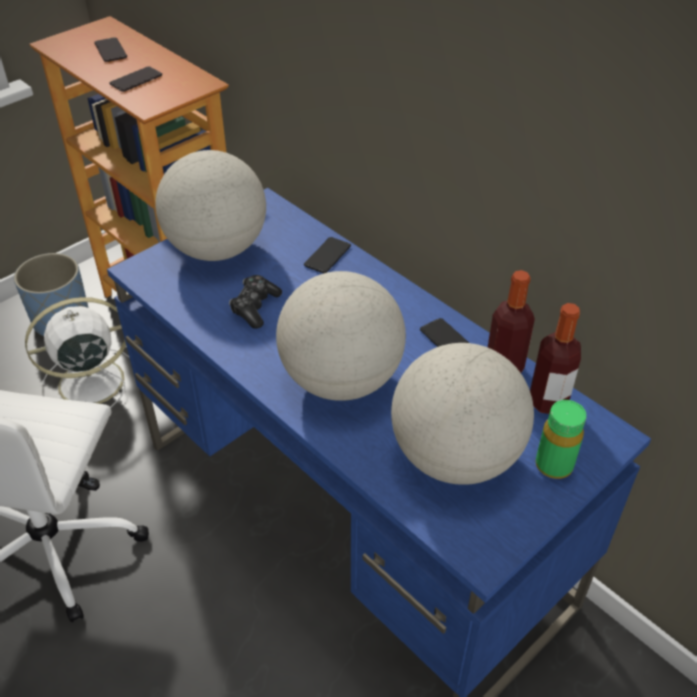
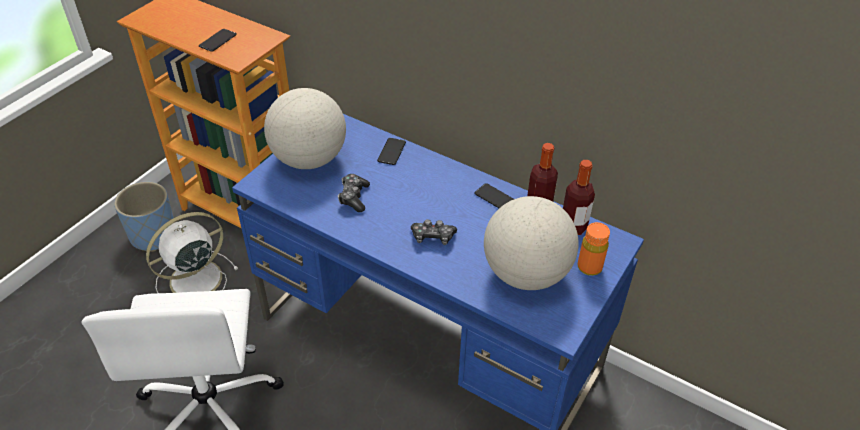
camera: 15 degrees left, 0 degrees up
phone [94,37,127,62] -> none
globe [276,271,406,401] -> game controller [411,219,457,245]
green bottle [536,400,586,479] -> orange bottle [578,222,610,276]

